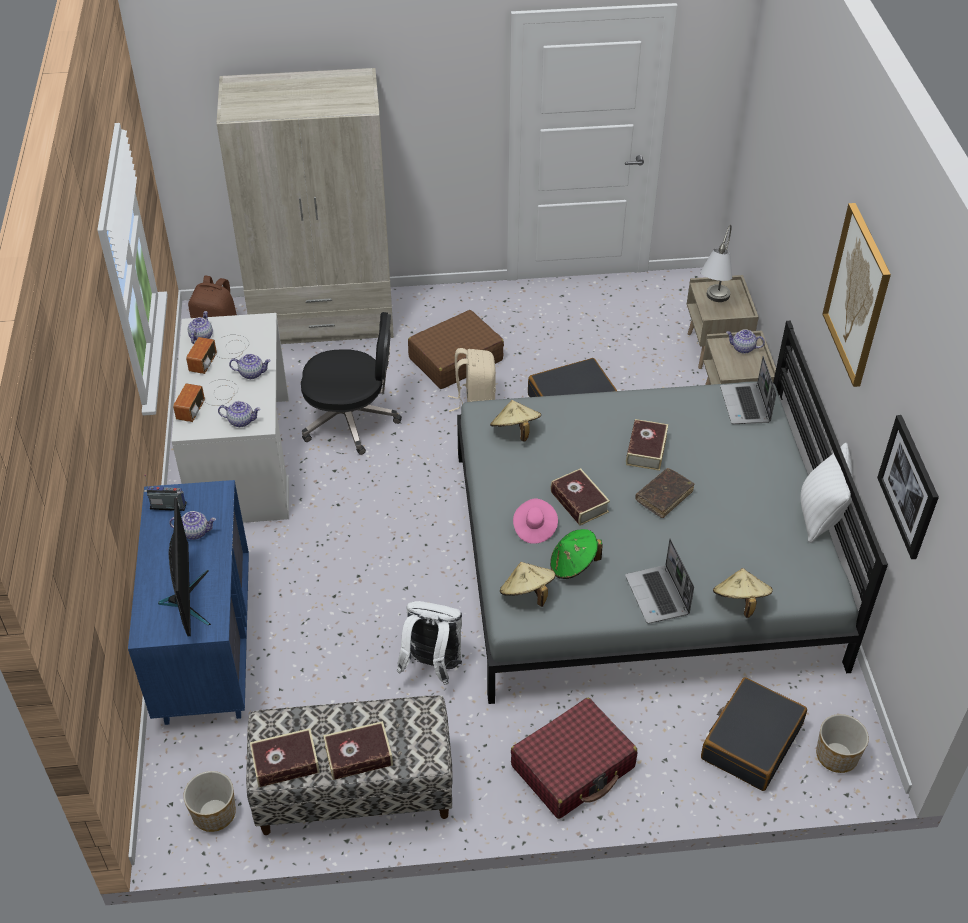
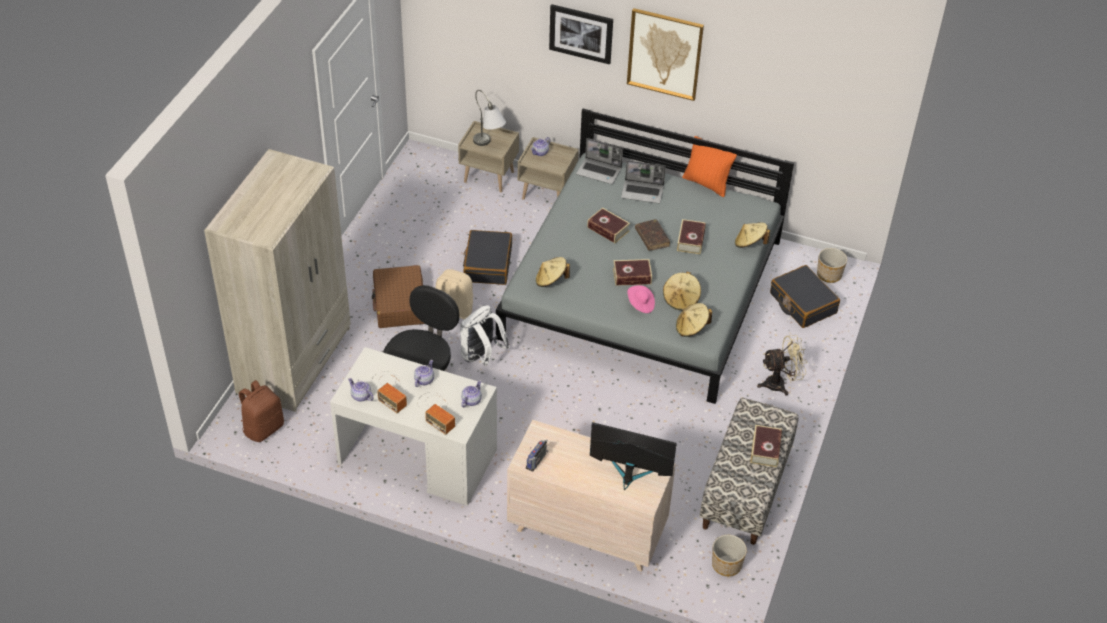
camera: 65 degrees left, 0 degrees up
blue dresser [128,480,249,725] -> beige dresser [507,420,676,572]
teapot [169,511,216,540] -> none
book [250,728,320,787] -> book moved to [677,219,706,254]
white backpack [397,601,462,685] -> white backpack moved to [460,305,510,366]
red suitcase [511,698,637,819] -> beige fan [757,335,807,396]
green hat [550,529,602,579] -> beige hat [663,272,701,310]
laptop [625,539,694,624] -> laptop moved to [621,160,666,203]
white pillow [801,443,853,543] -> orange pillow [682,136,737,197]
picture [877,415,939,559] -> picture moved to [549,4,613,65]

